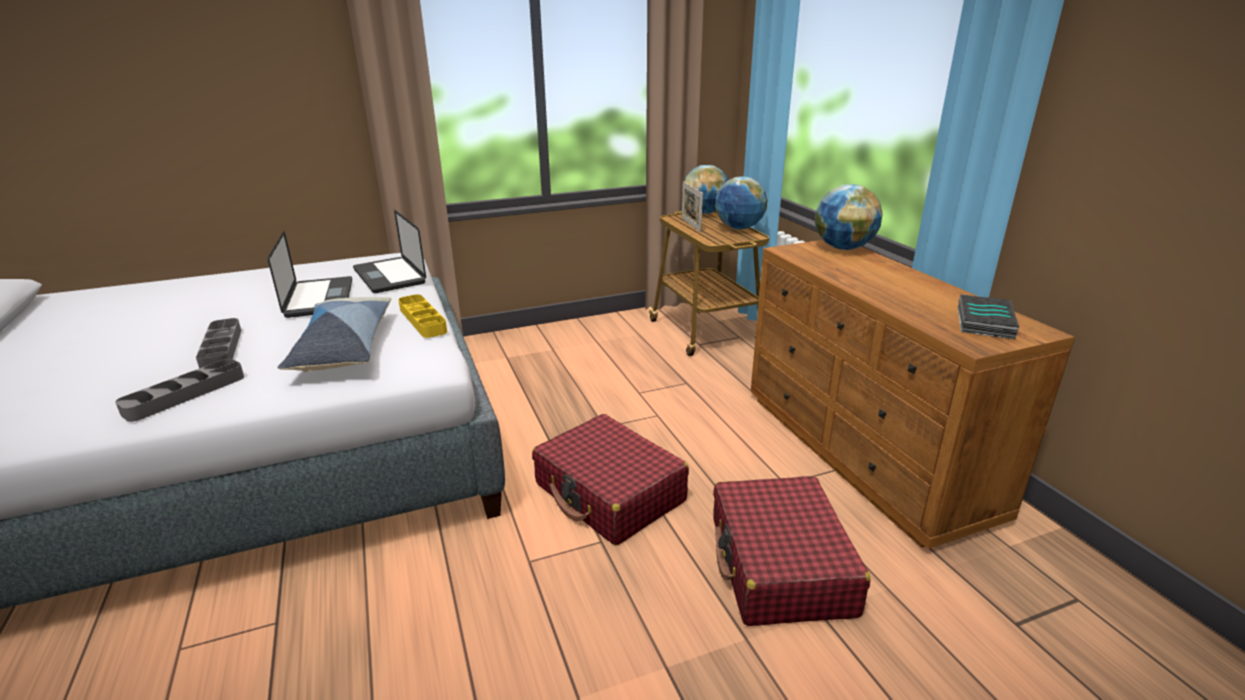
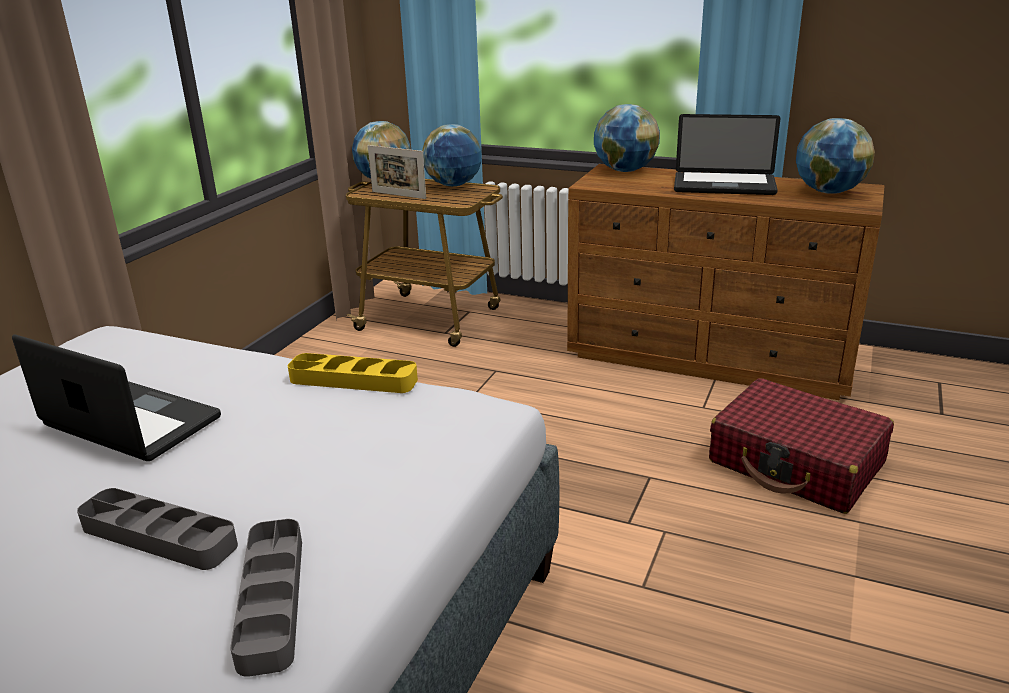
camera: 45 degrees left, 0 degrees up
pillow [277,297,391,372] -> none
laptop [353,210,426,293] -> laptop moved to [674,114,780,195]
red suitcase [532,414,689,545] -> none
book [957,294,1019,339] -> globe [796,118,875,194]

